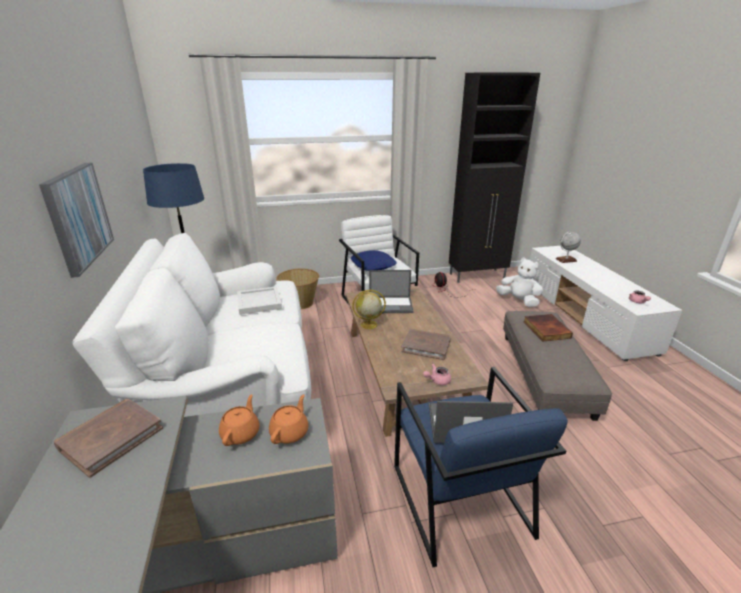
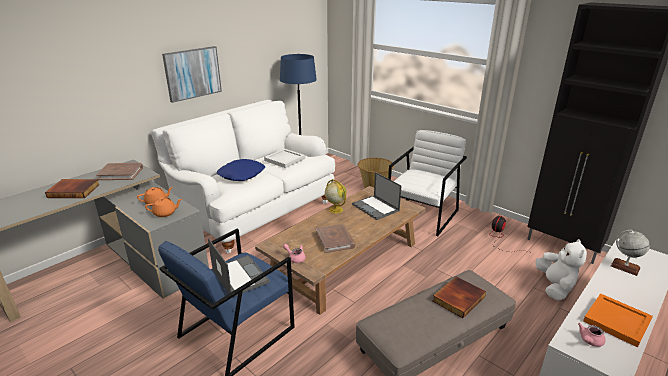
camera: 55 degrees right, 0 degrees up
blue pillow [351,251,397,271] -> blue pillow moved to [217,159,265,181]
none -> book [45,179,100,198]
none -> orange tray [583,293,653,347]

